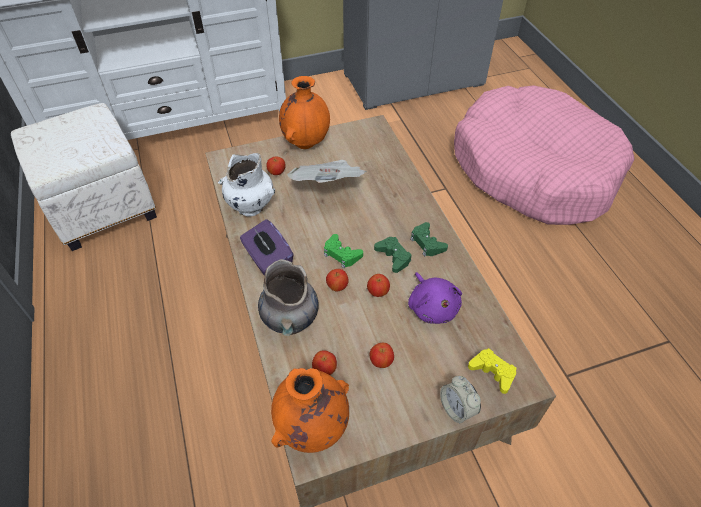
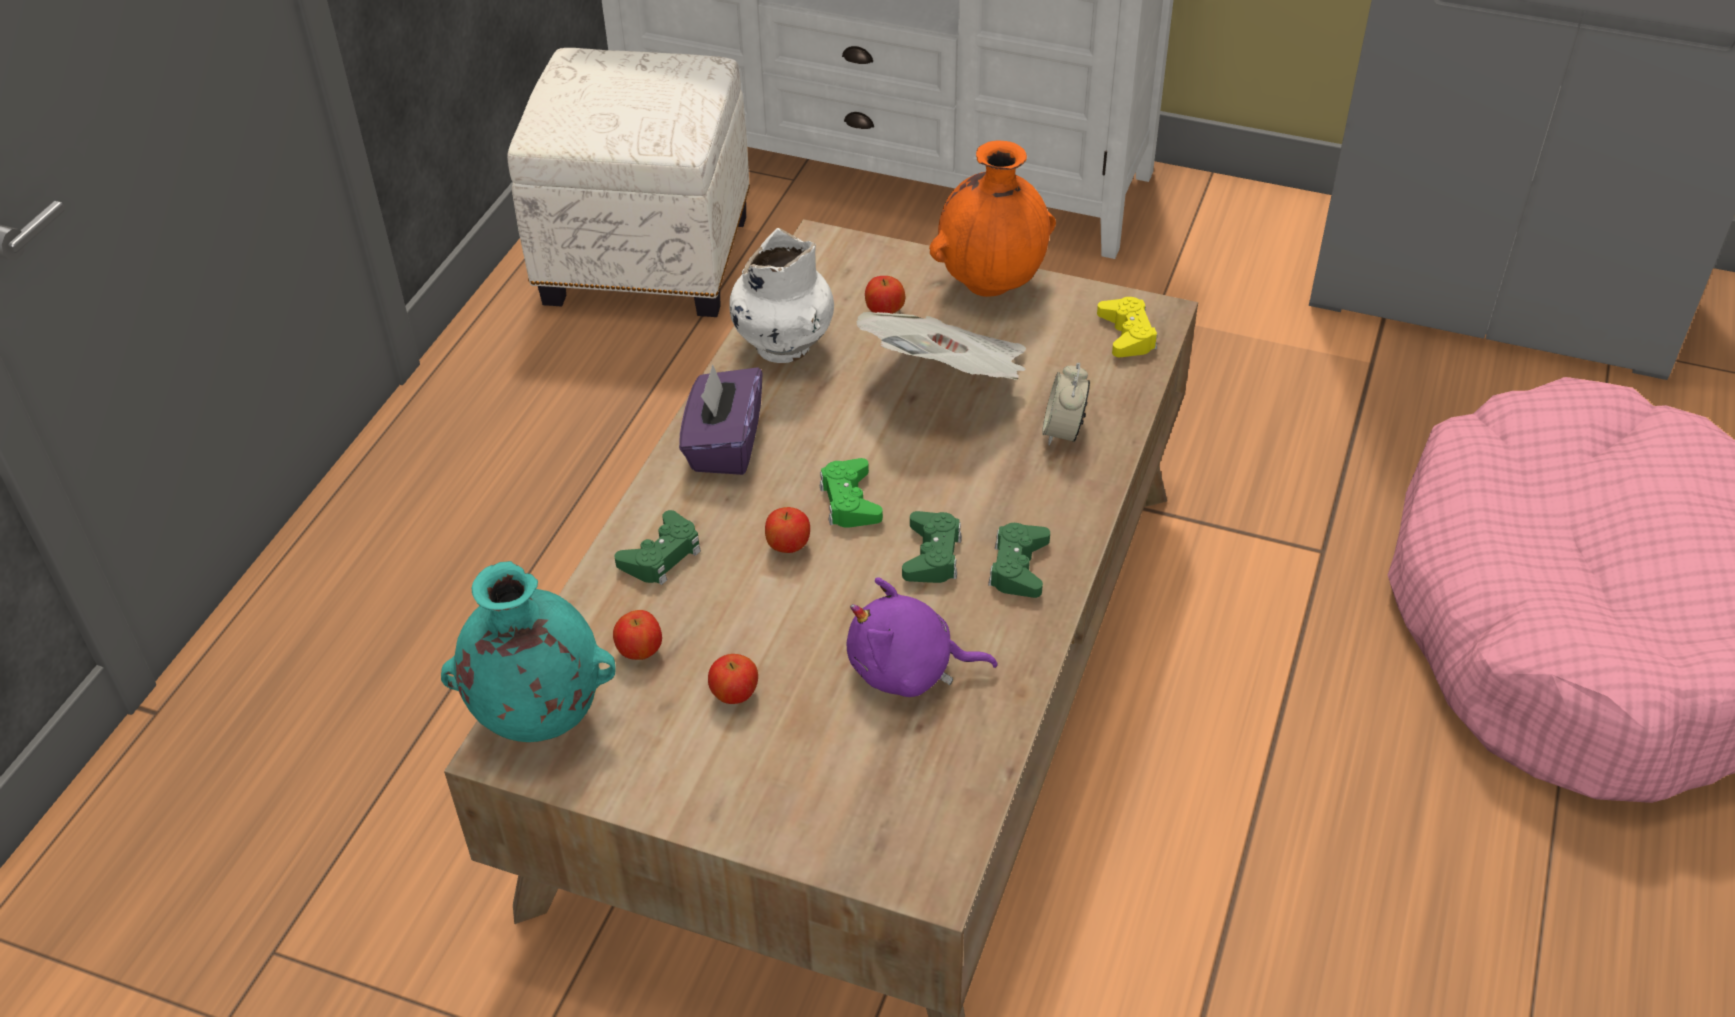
camera: 40 degrees right, 5 degrees down
grey vase [258,259,319,336] -> green game controller [614,510,701,585]
orange vase [271,368,349,453] -> turquoise vase [441,561,616,742]
apple [367,274,390,297] -> none
purple plush toy [408,272,462,324] -> purple plush toy turned 75 degrees clockwise [847,577,997,697]
alarm clock [440,376,481,424] -> alarm clock moved to [1042,363,1090,446]
yellow game controller [468,348,517,394] -> yellow game controller moved to [1097,297,1158,357]

